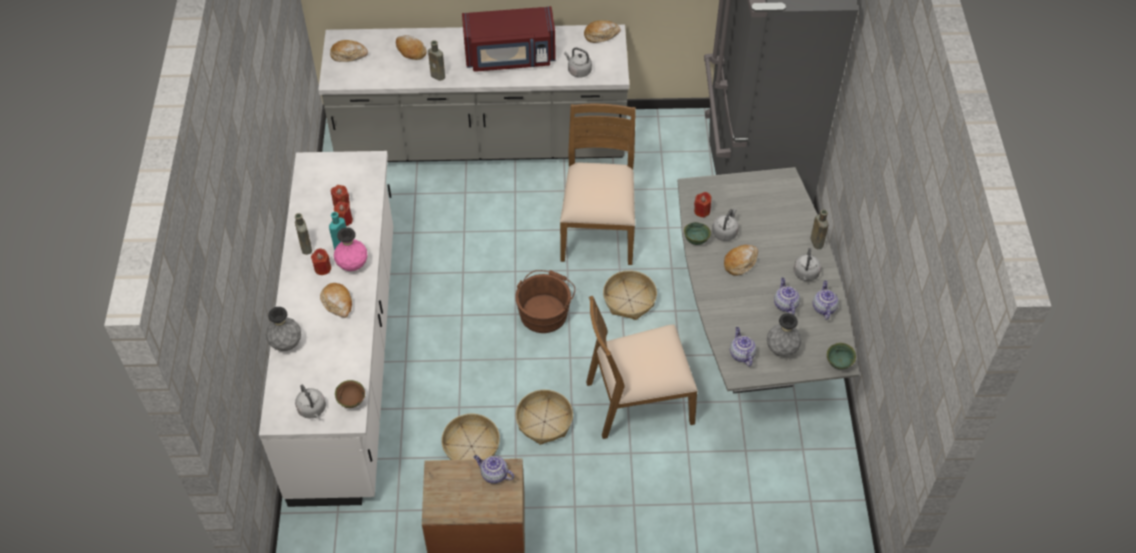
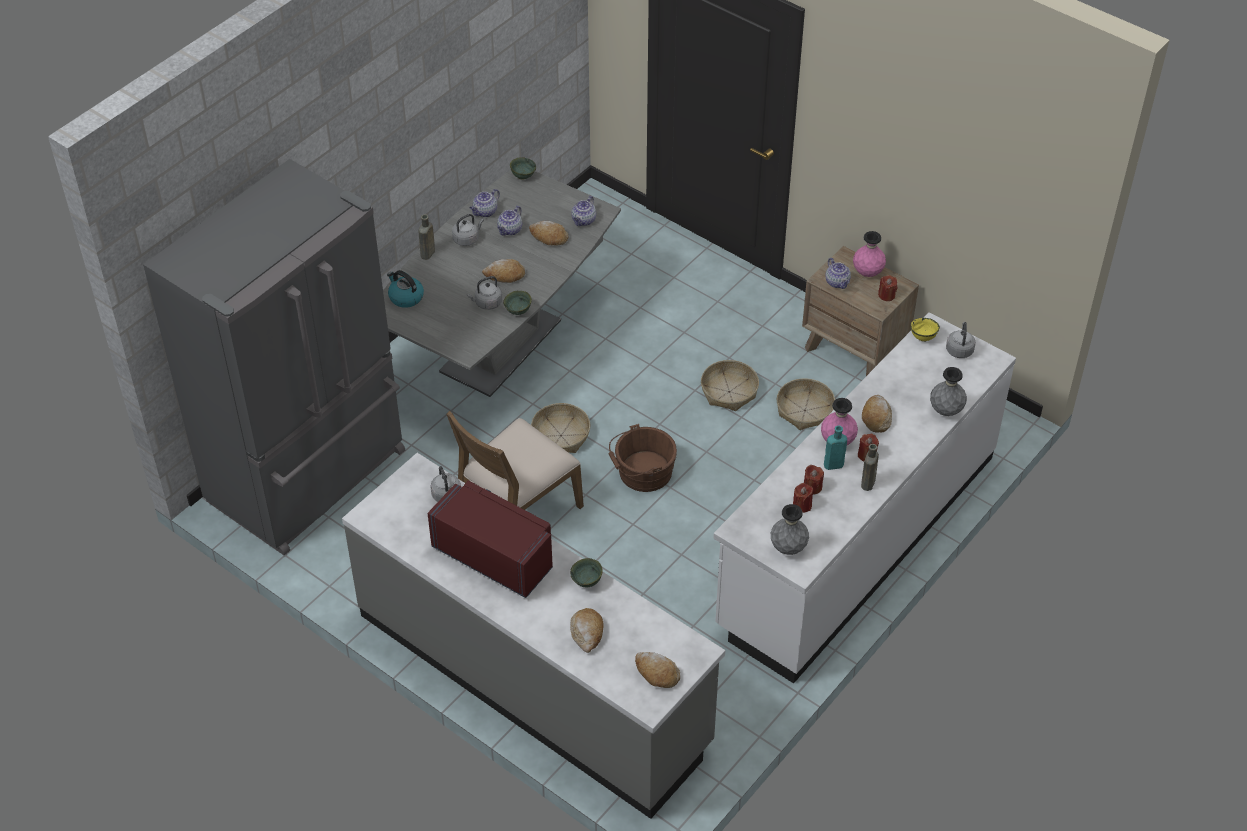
camera: 140 degrees left, 5 degrees down
brown bowl [335,380,365,408] -> yellow bowl [910,318,940,342]
brown bottle [428,40,445,81] -> green bowl [570,558,603,587]
bread [584,20,621,43] -> bread moved to [529,221,569,245]
brown chair [586,296,698,439] -> none
red candle [694,192,711,218] -> red candle moved to [878,275,897,301]
grey vase [767,313,802,357] -> grey vase moved to [771,504,809,555]
none -> kettle [387,270,424,308]
none -> pink vase [853,231,886,277]

